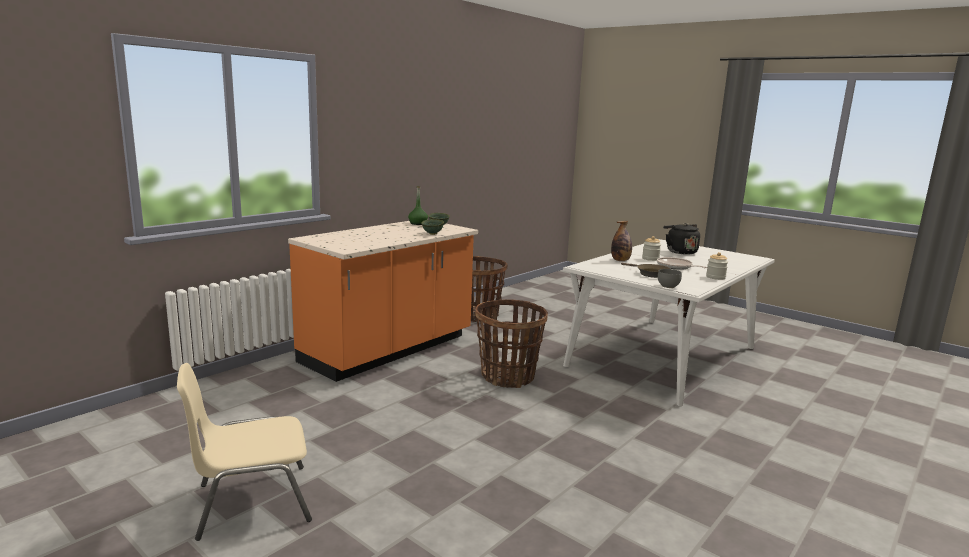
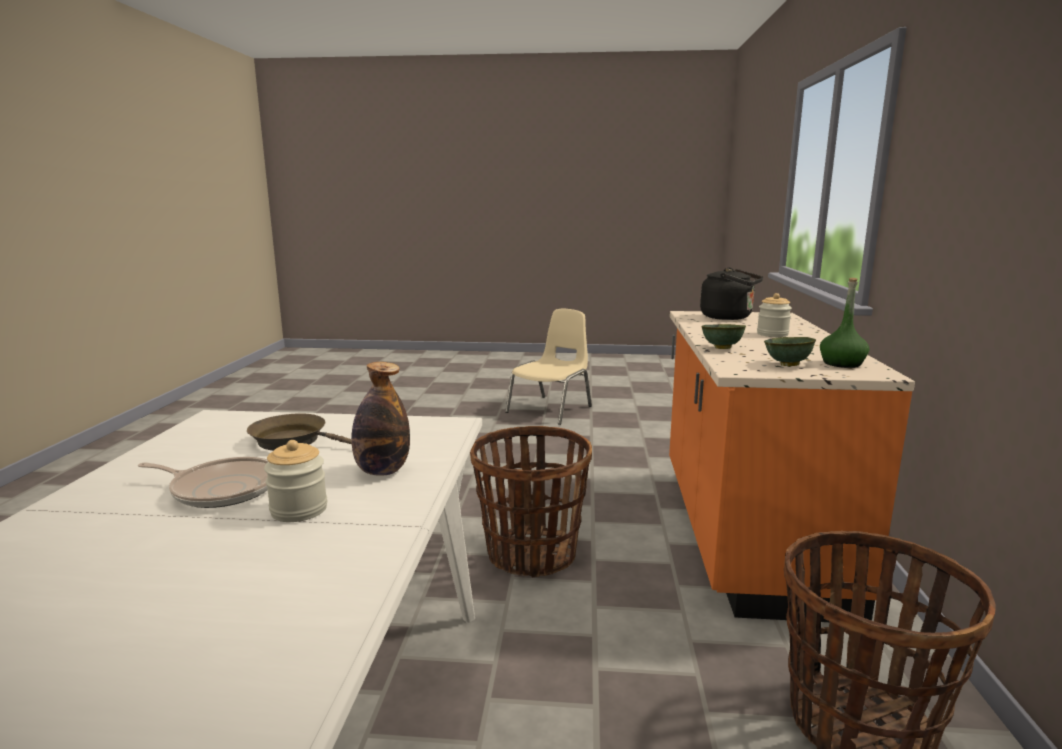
camera: 145 degrees right, 0 degrees up
grey bowl [658,269,682,288] -> none
black kettle [663,223,700,255] -> black kettle moved to [700,268,763,320]
jar [706,252,728,280] -> jar moved to [757,293,792,337]

